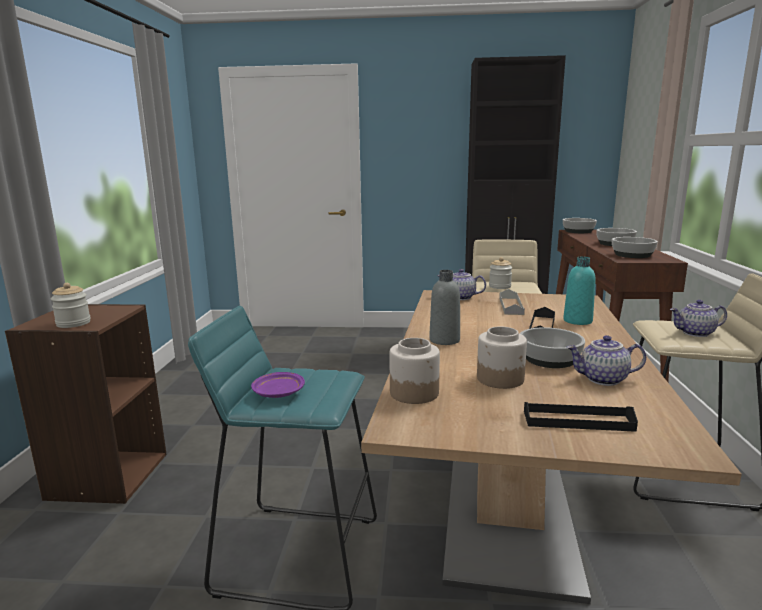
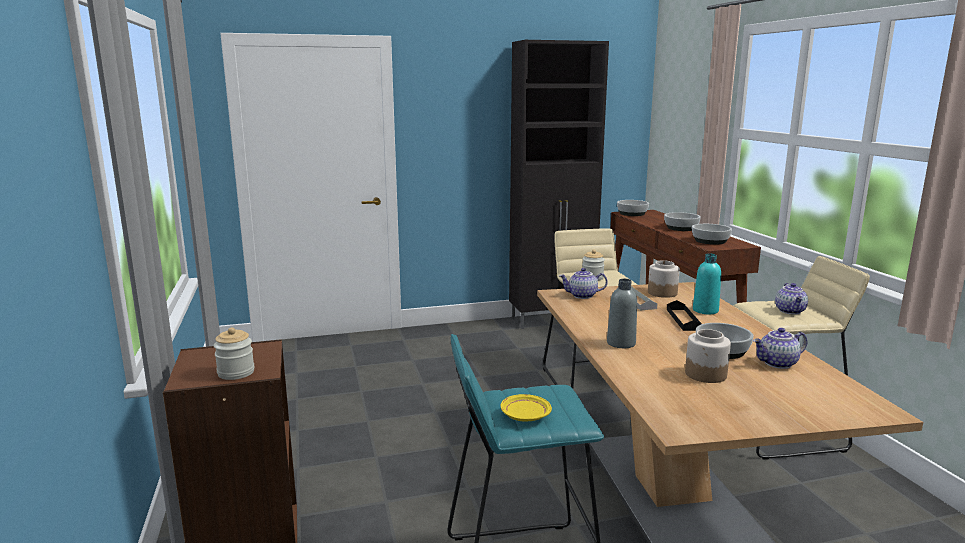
camera: 20 degrees left, 0 degrees up
purple plate [251,372,305,398] -> yellow plate [501,394,552,422]
jar [389,338,440,404] -> jar moved to [648,260,680,298]
black tray [524,402,638,432] -> none
teapot [670,300,727,337] -> teapot turned 60 degrees counterclockwise [775,283,808,315]

